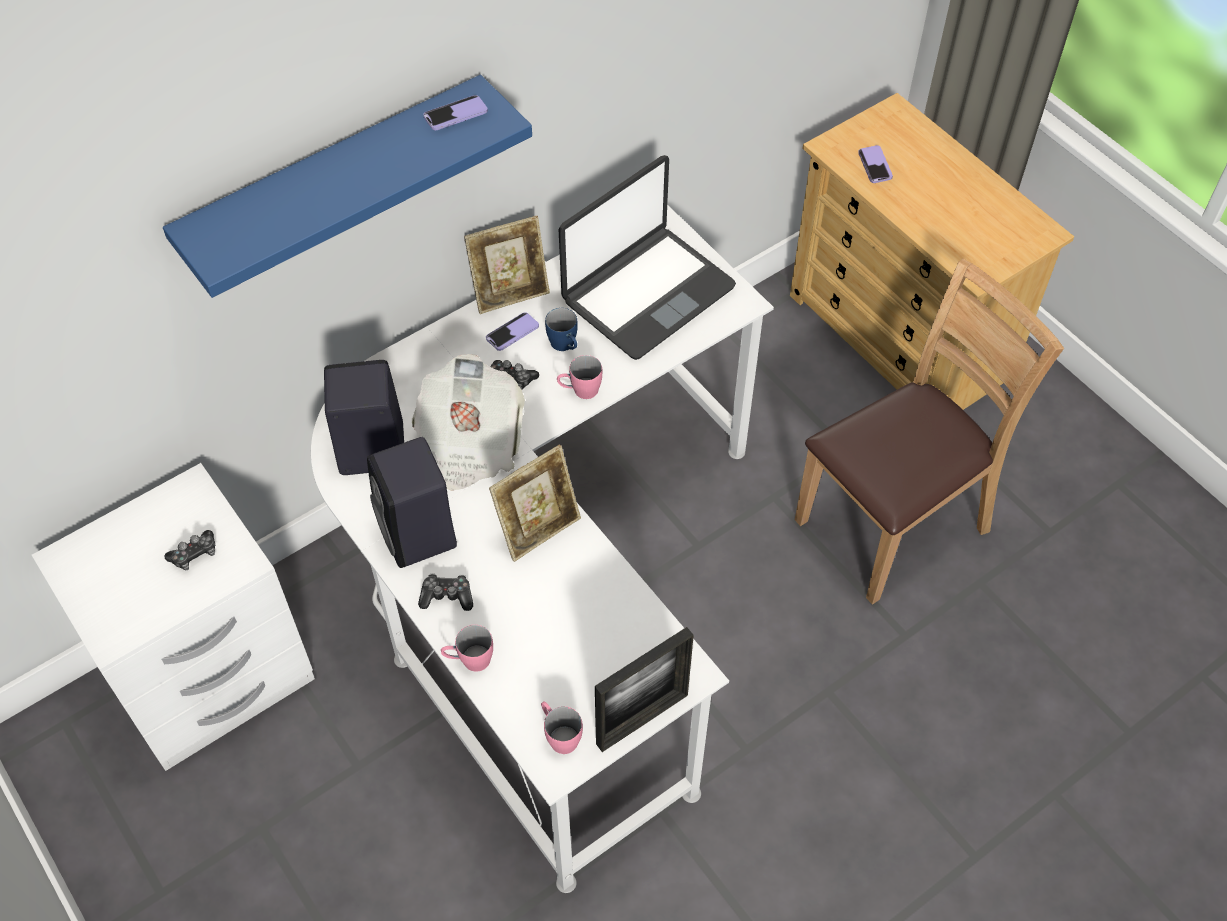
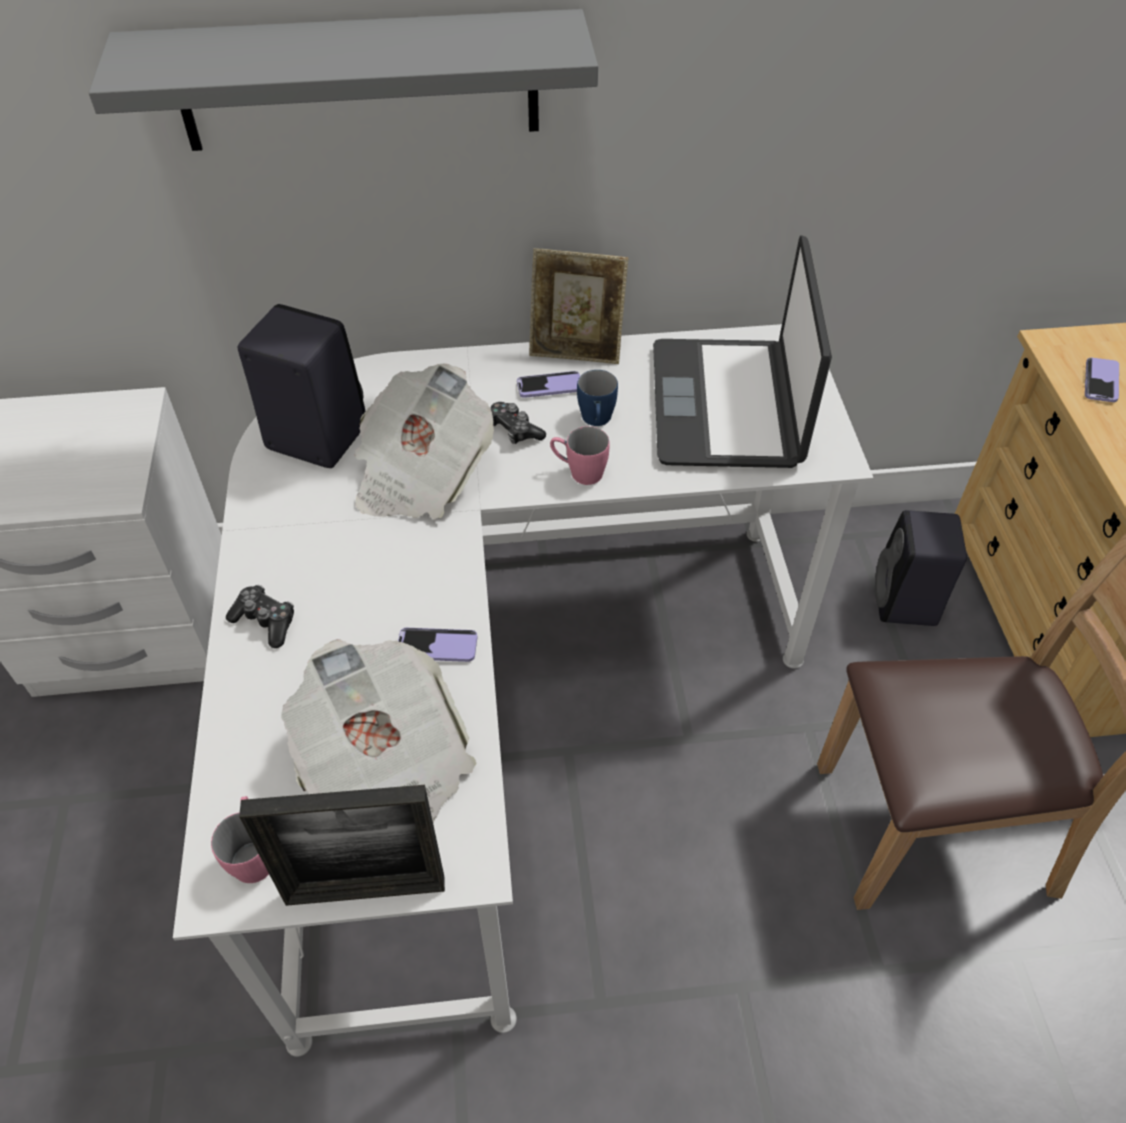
camera: 30 degrees right, 5 degrees down
blue shelf [163,74,532,298] -> grey shelf [89,9,598,151]
game controller [165,530,215,570] -> none
black speaker [367,437,457,568] -> black speaker moved to [875,510,967,626]
phone [423,95,488,130] -> phone moved to [398,628,477,662]
pink mug [441,625,493,672] -> none
picture frame [489,444,581,562] -> none
laptop [559,155,736,360] -> laptop turned 105 degrees clockwise [653,235,832,468]
none -> newspaper [281,639,477,823]

